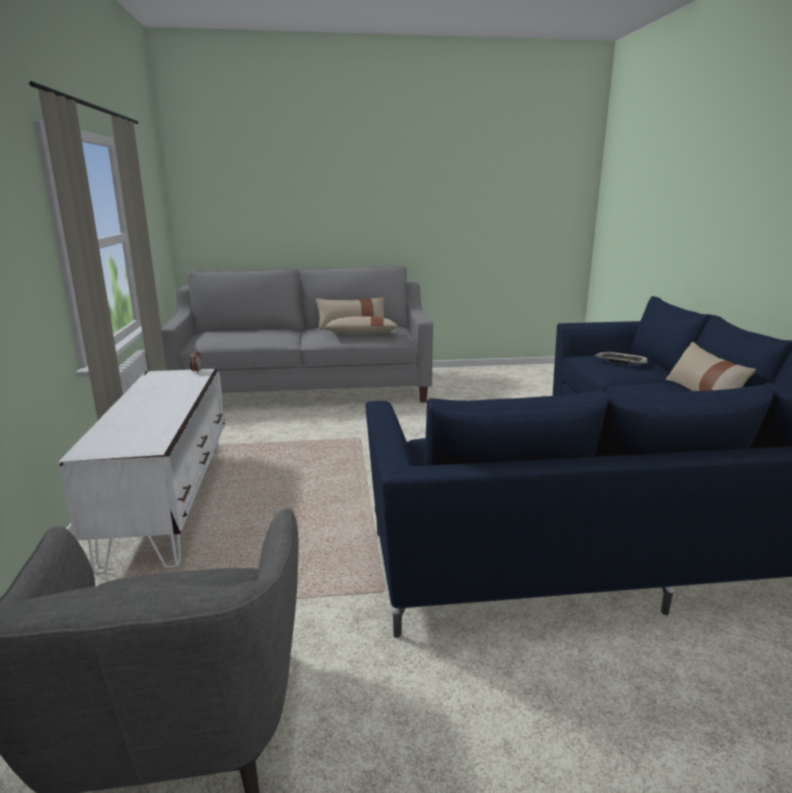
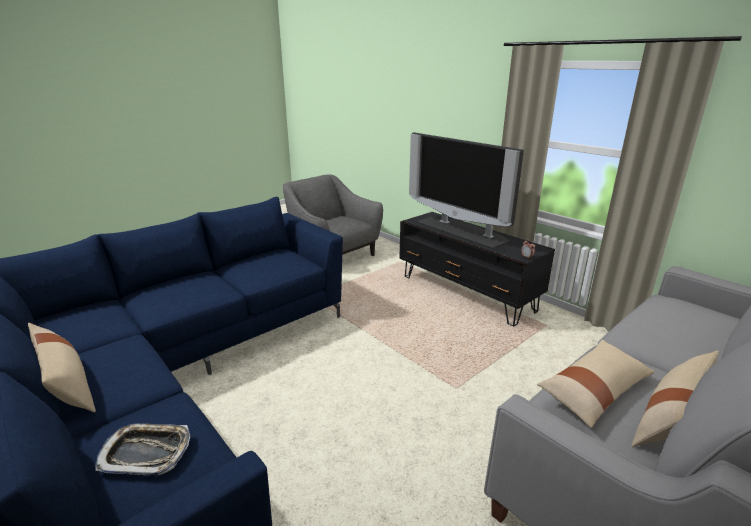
camera: 145 degrees right, 5 degrees up
white tv stand [58,369,225,574] -> black tv stand [399,212,555,327]
none -> television [409,132,524,248]

